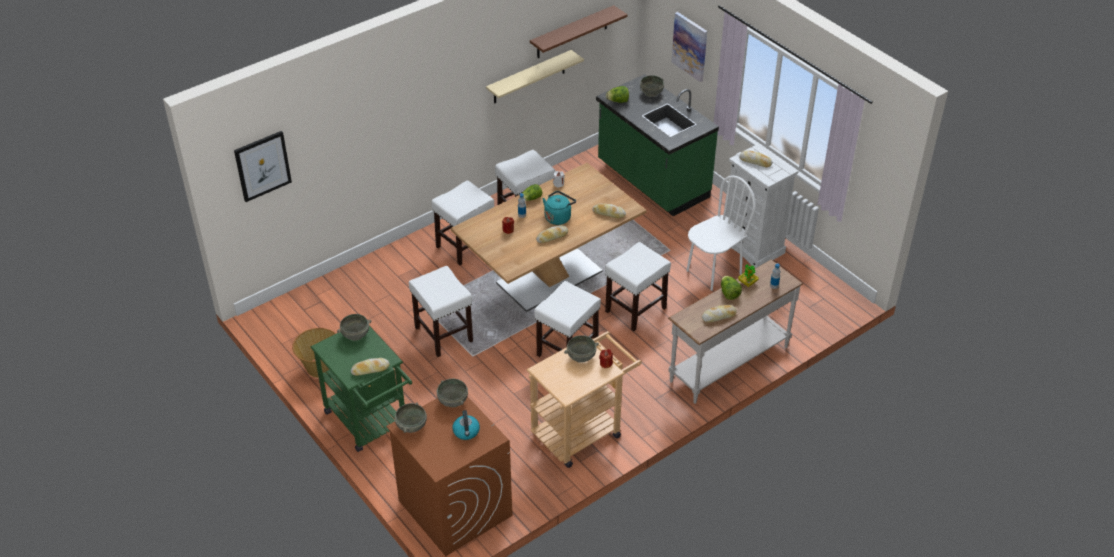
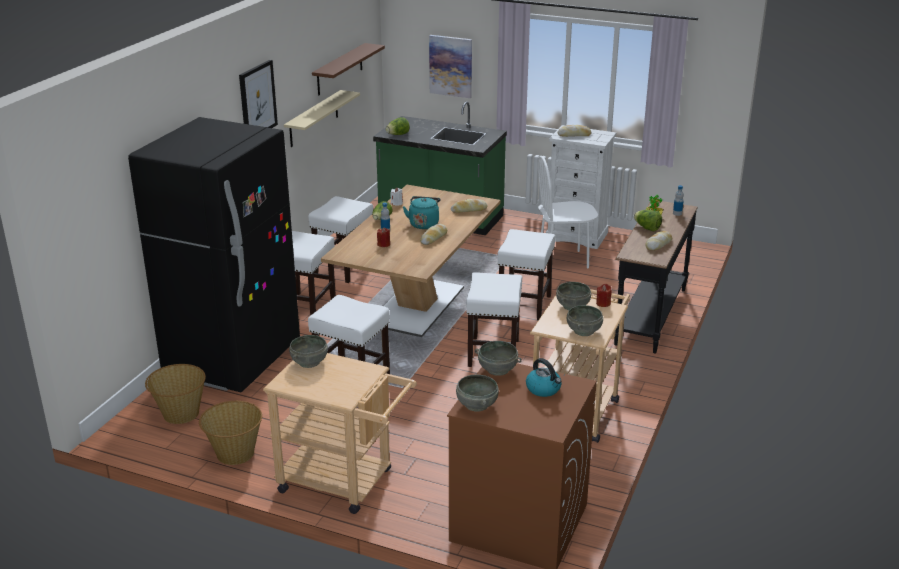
camera: 30 degrees left, 15 degrees down
picture [234,131,292,202] -> picture moved to [239,60,278,128]
green cart [310,326,412,452] -> beige cart [263,353,417,514]
bread [351,358,390,376] -> none
grey bowl [640,75,664,97] -> grey bowl moved to [567,305,603,336]
white console table [668,260,803,404] -> black console table [614,201,698,354]
white chair [687,175,756,291] -> white chair turned 120 degrees counterclockwise [538,156,598,268]
none -> black fridge [128,117,300,392]
none -> basket [145,364,206,424]

